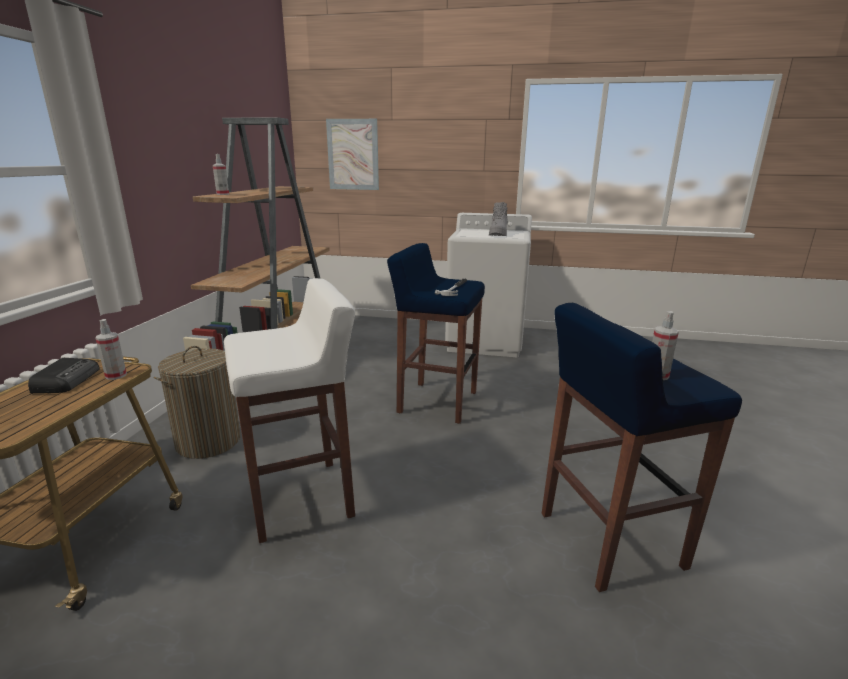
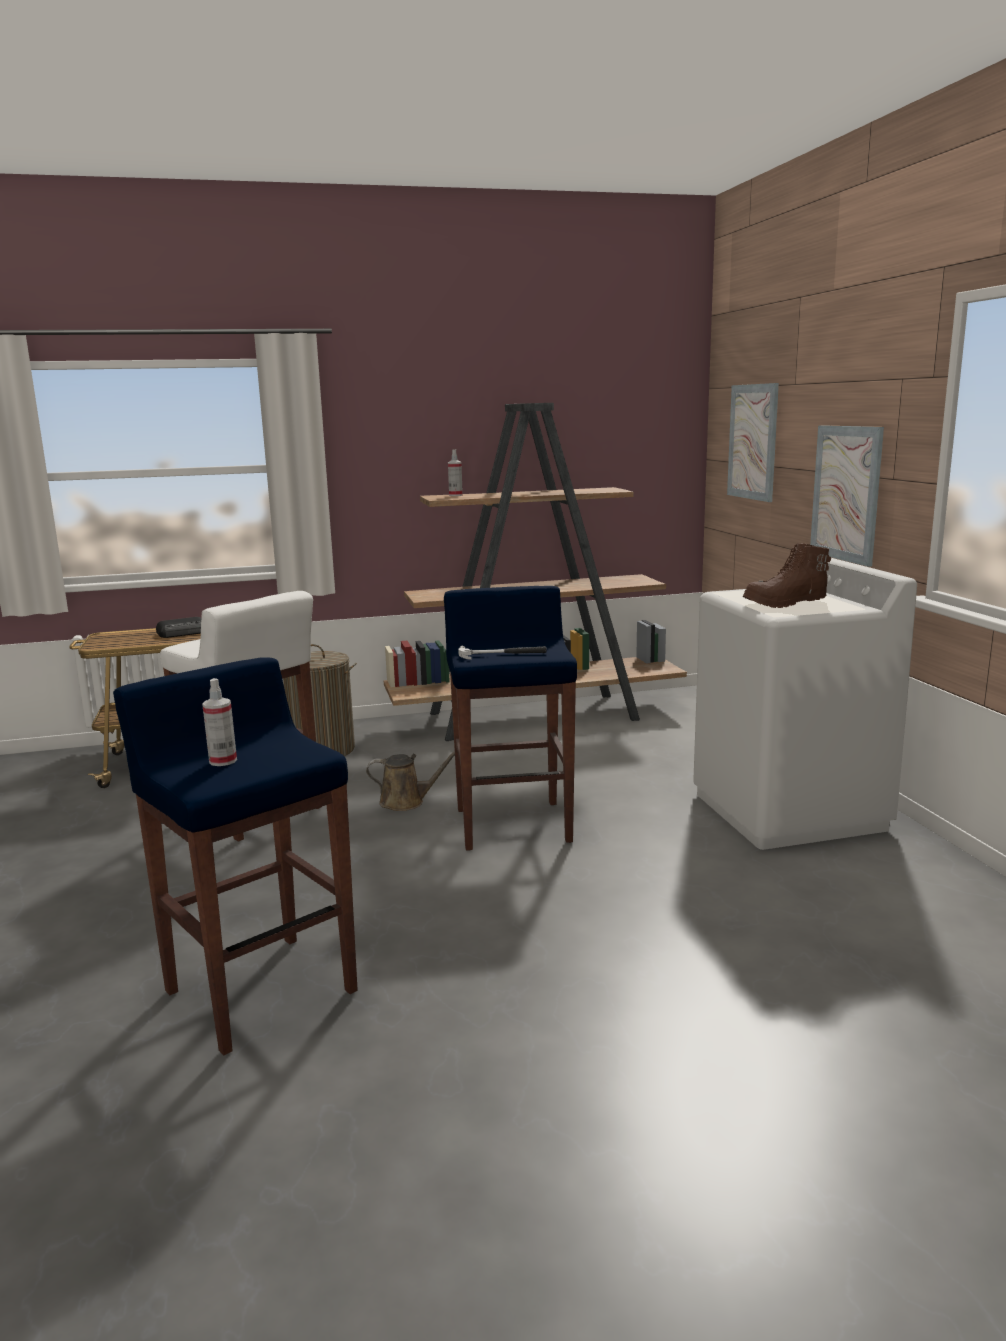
camera: 65 degrees right, 5 degrees down
spray bottle [95,319,127,380] -> none
grey boot [489,202,509,236] -> brown boot [743,543,831,608]
none -> brown watering can [366,751,455,811]
none -> picture [810,425,884,567]

